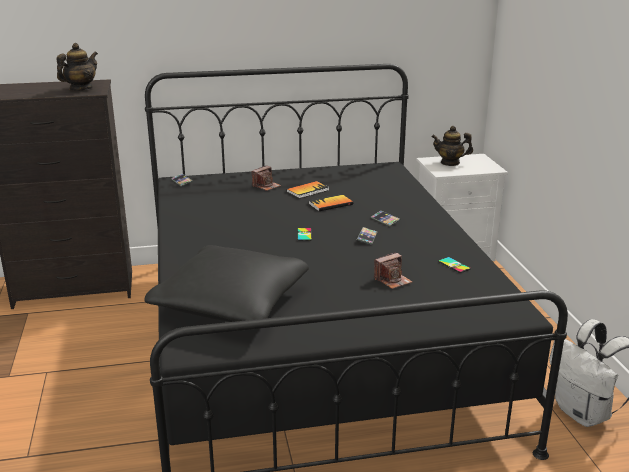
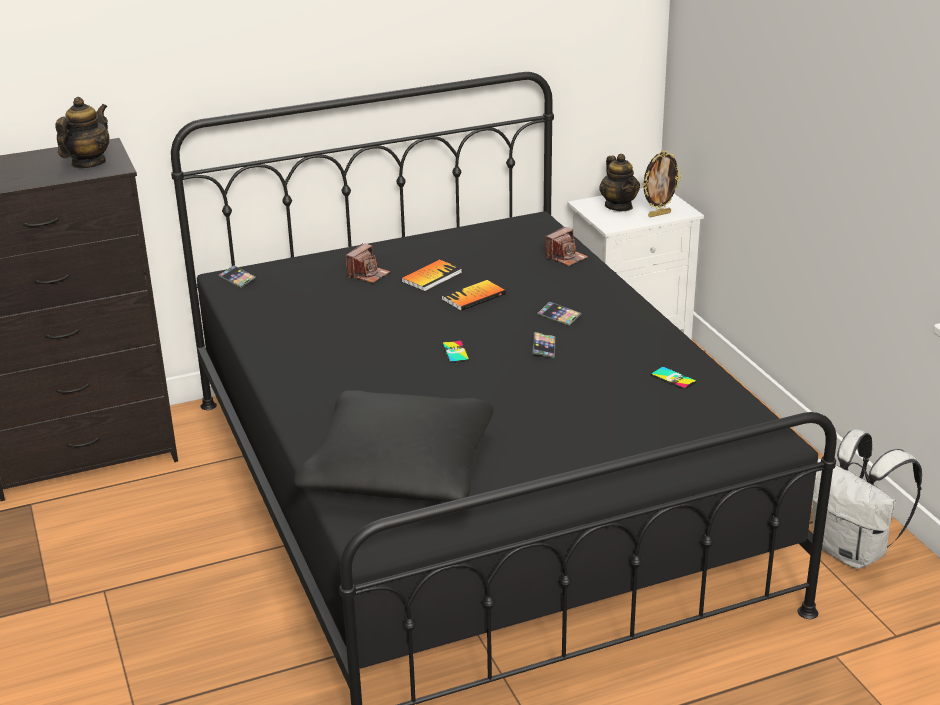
camera: 10 degrees left, 5 degrees up
camera [374,252,412,289] -> camera moved to [545,227,588,266]
teapot [431,126,473,166] -> teapot turned 105 degrees counterclockwise [599,154,640,211]
none -> picture frame [642,150,682,217]

